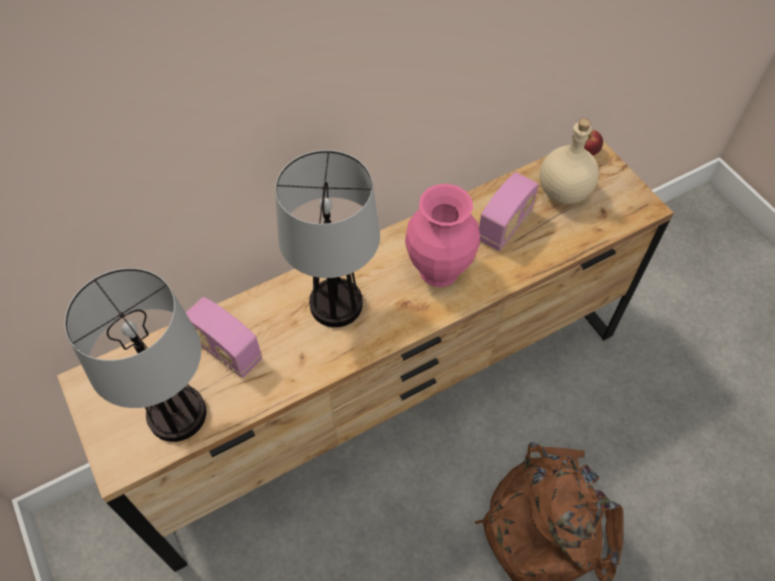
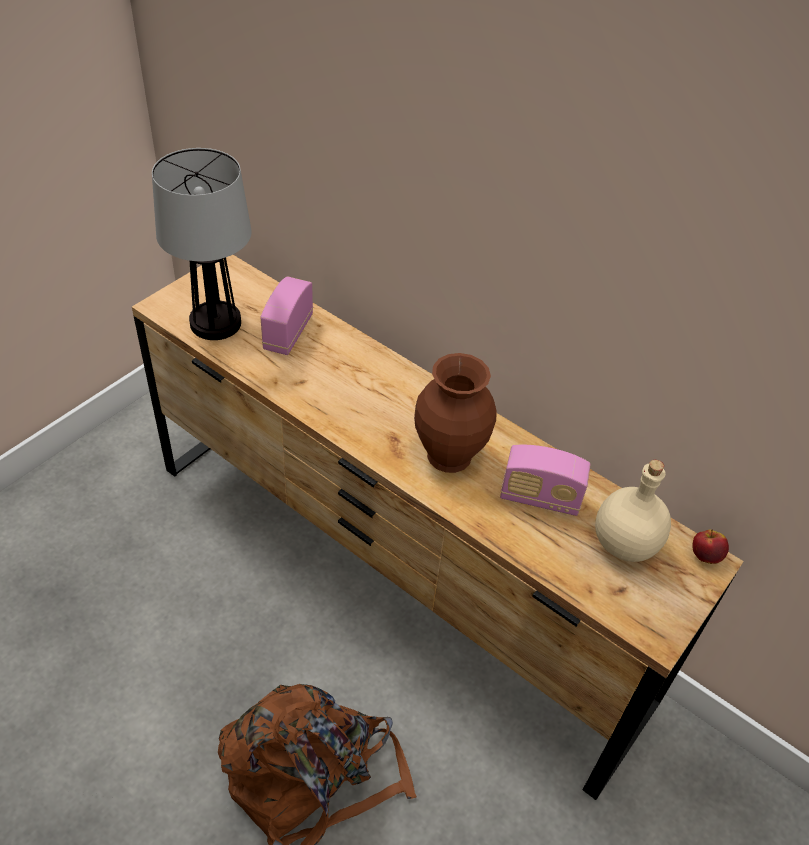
camera: 65 degrees right, 10 degrees down
table lamp [275,150,380,327] -> none
pink vase [405,184,480,287] -> brown vase [414,353,497,473]

